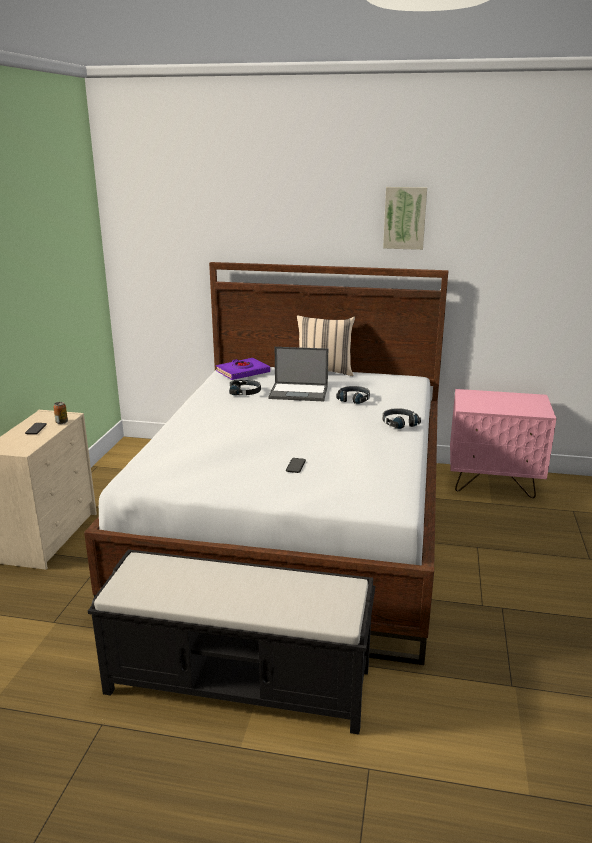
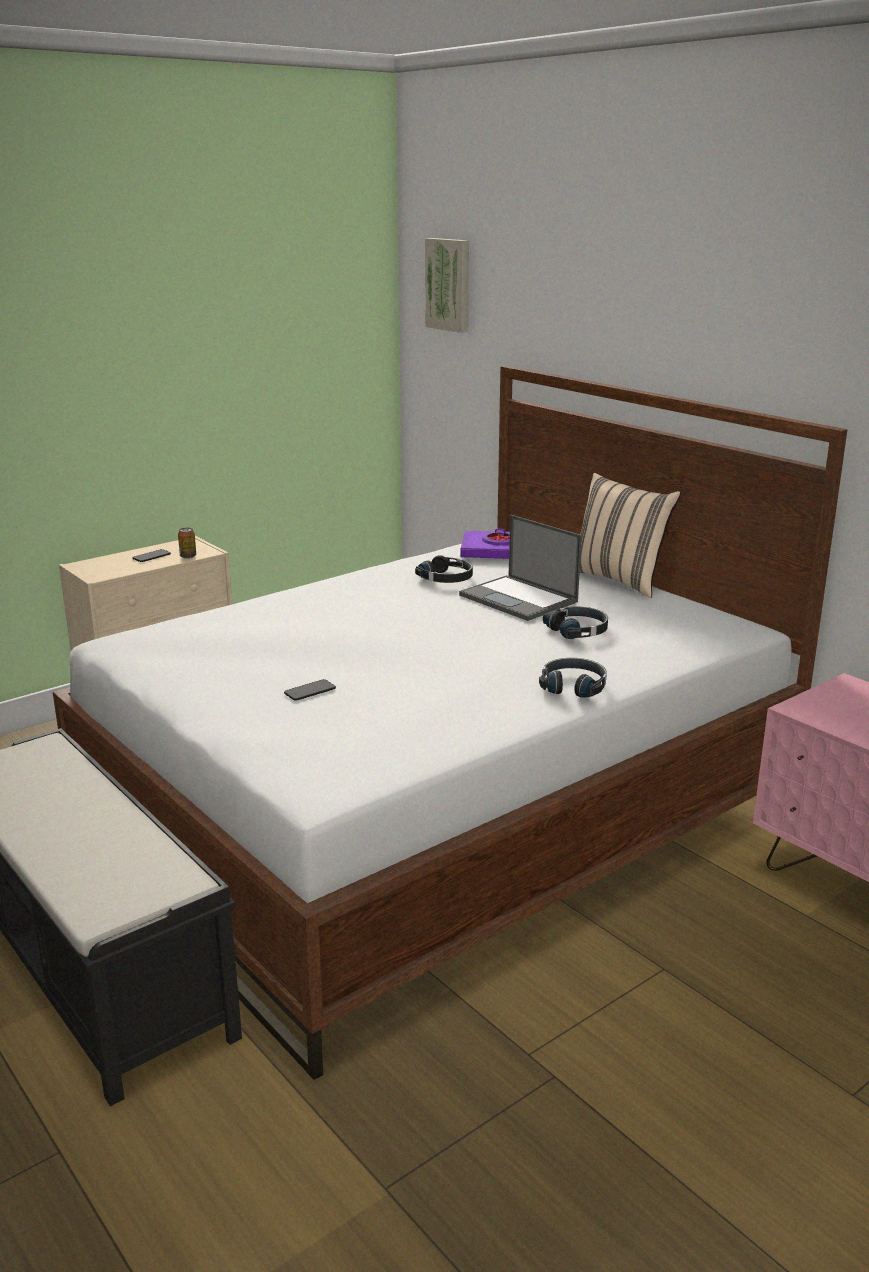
camera: 40 degrees right, 0 degrees up
picture [383,187,427,250] -> picture moved to [425,238,469,333]

